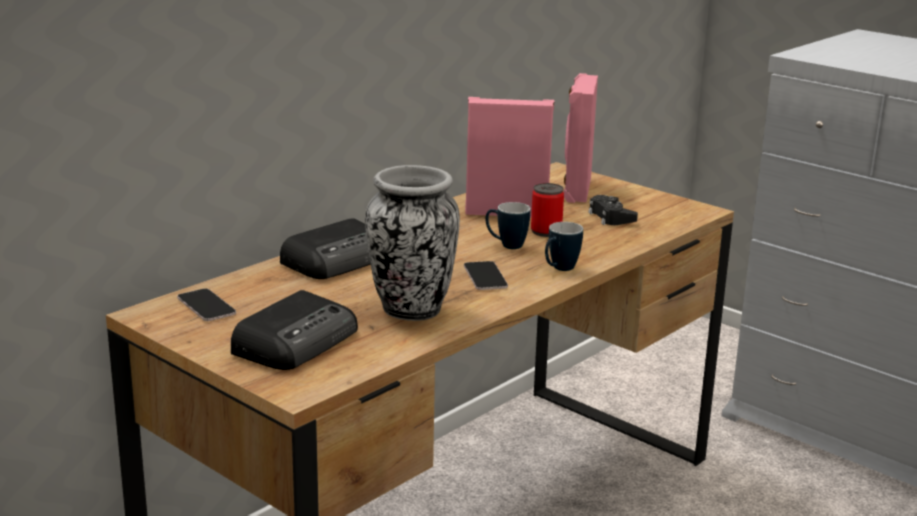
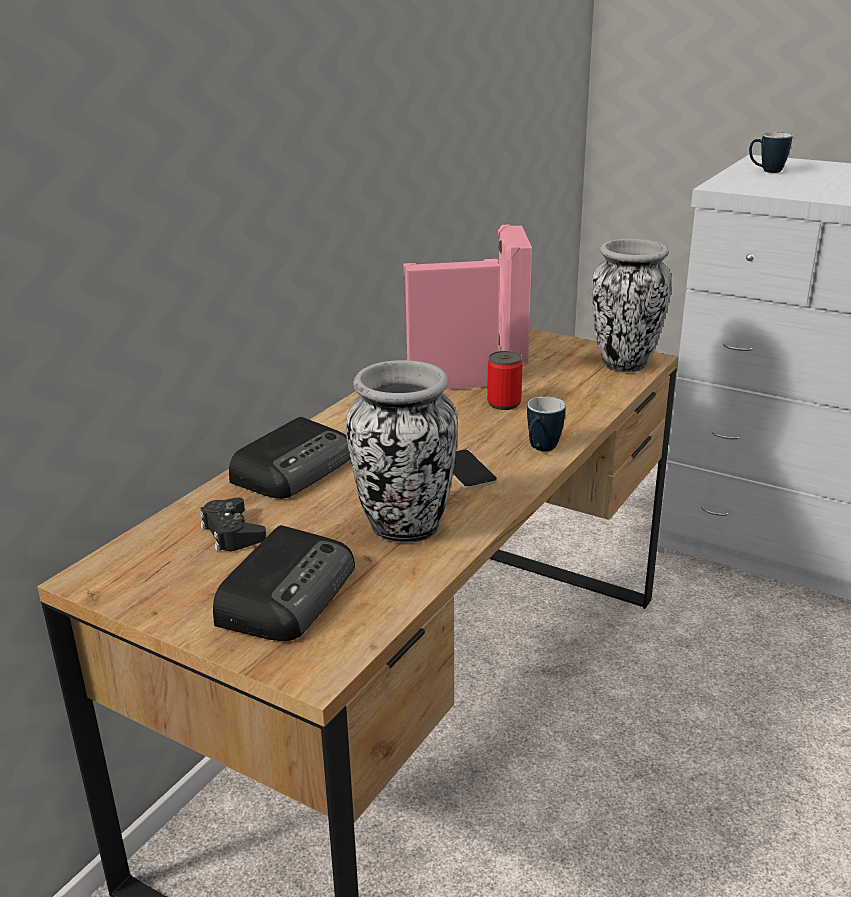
camera: 10 degrees left, 5 degrees up
phone [177,288,236,321] -> none
mug [485,202,531,249] -> mug moved to [749,132,793,173]
black game controller [588,195,638,225] -> black game controller moved to [200,497,266,552]
none -> vase [592,239,672,372]

